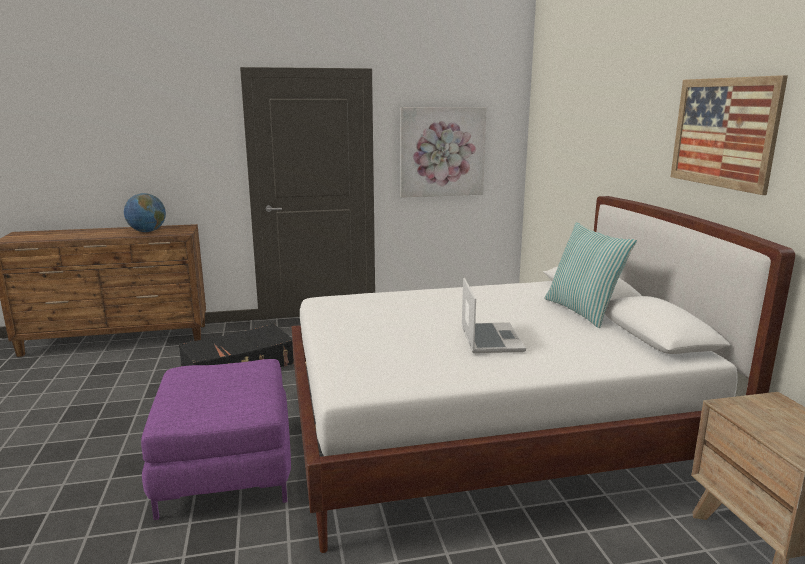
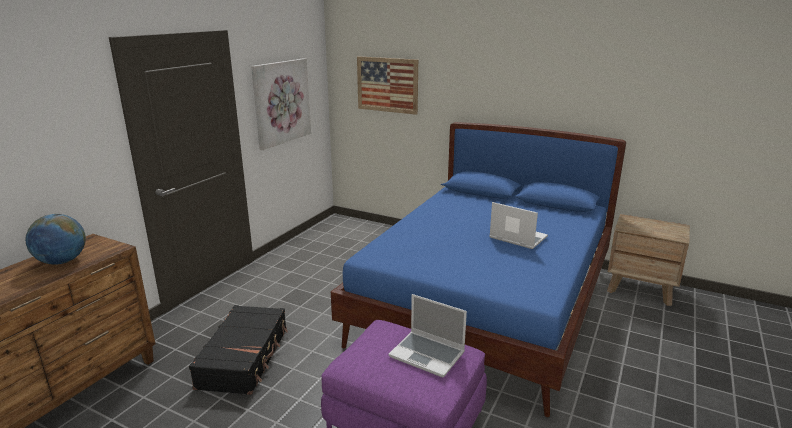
camera: 50 degrees left, 5 degrees up
white bed [291,196,795,553] -> blue bed [331,122,626,417]
pillow [545,222,637,328] -> none
picture [670,75,788,195] -> picture moved to [357,56,418,115]
none -> laptop [389,294,467,378]

